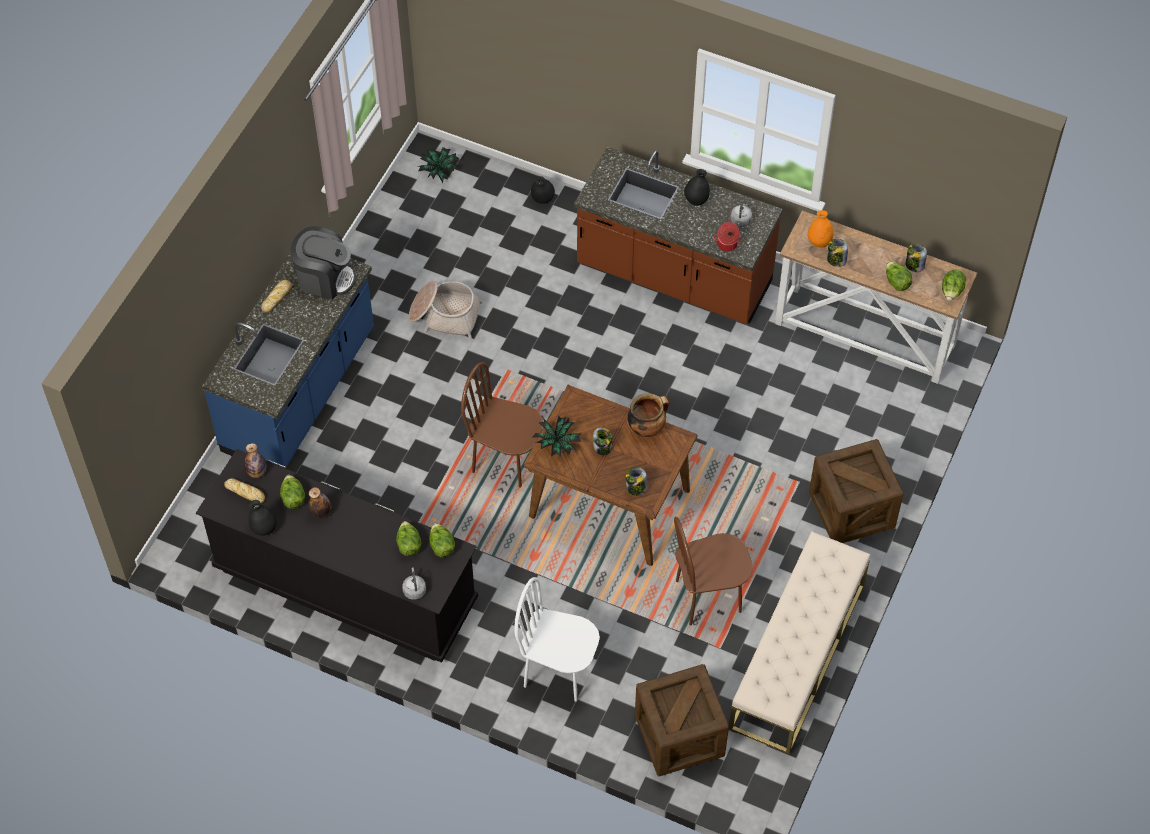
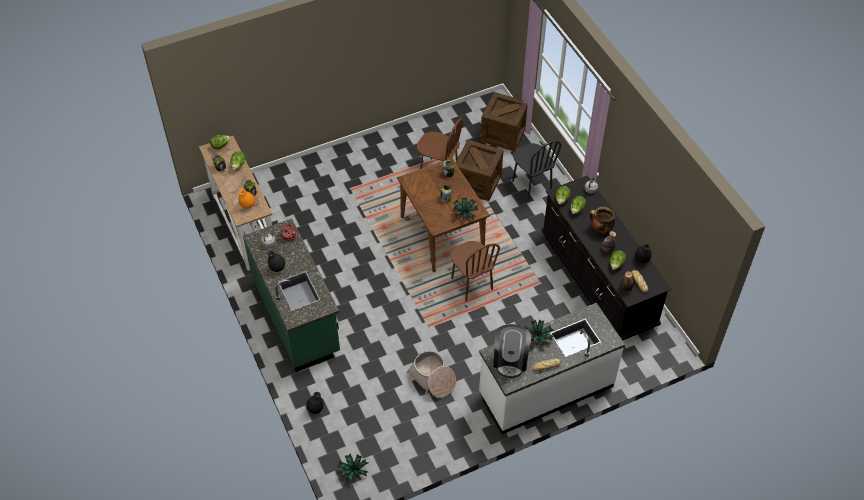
camera: 140 degrees left, 5 degrees down
blue counter [202,252,374,468] -> white counter [479,303,625,434]
coffee machine [290,226,356,300] -> coffee machine turned 135 degrees counterclockwise [493,324,531,378]
white chair [514,577,600,702] -> black chair [512,140,561,201]
brown counter [574,147,783,324] -> green counter [243,218,340,372]
cooking pot [628,393,669,437] -> cooking pot moved to [590,207,615,234]
beige bench [729,531,871,754] -> none
crate [809,439,904,543] -> crate moved to [456,140,503,201]
none -> potted plant [525,319,554,346]

